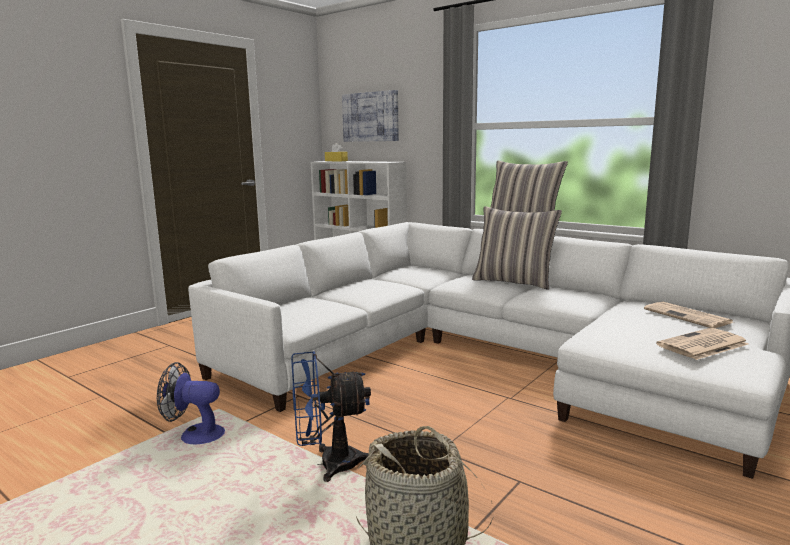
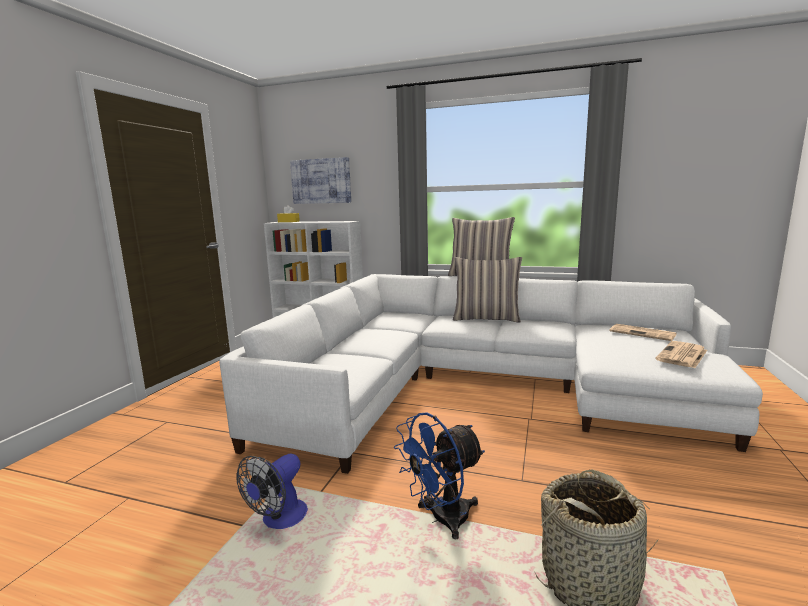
camera: 20 degrees left, 0 degrees up
fan [157,362,225,444] -> fan turned 45 degrees counterclockwise [237,454,308,529]

